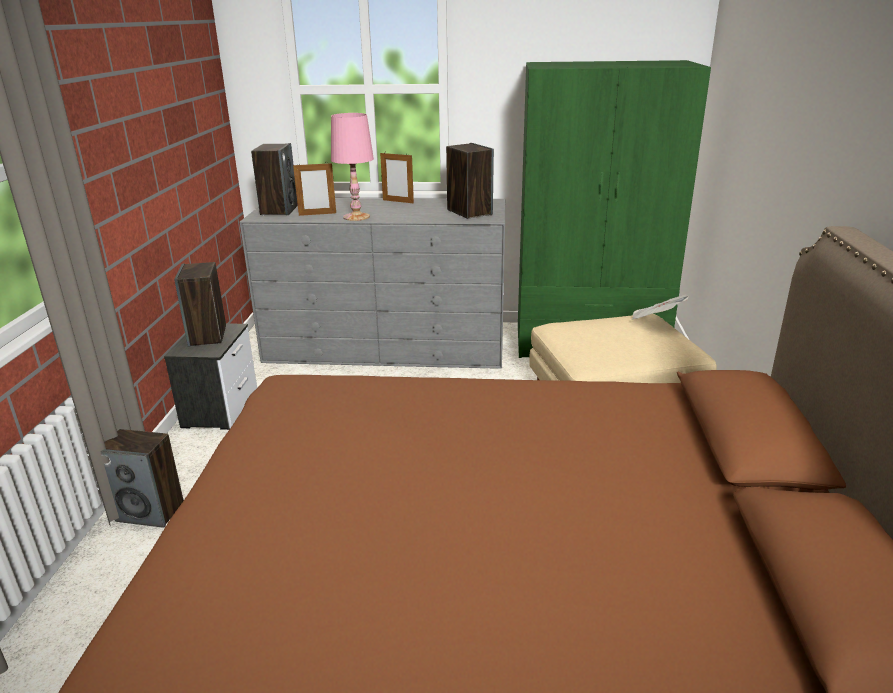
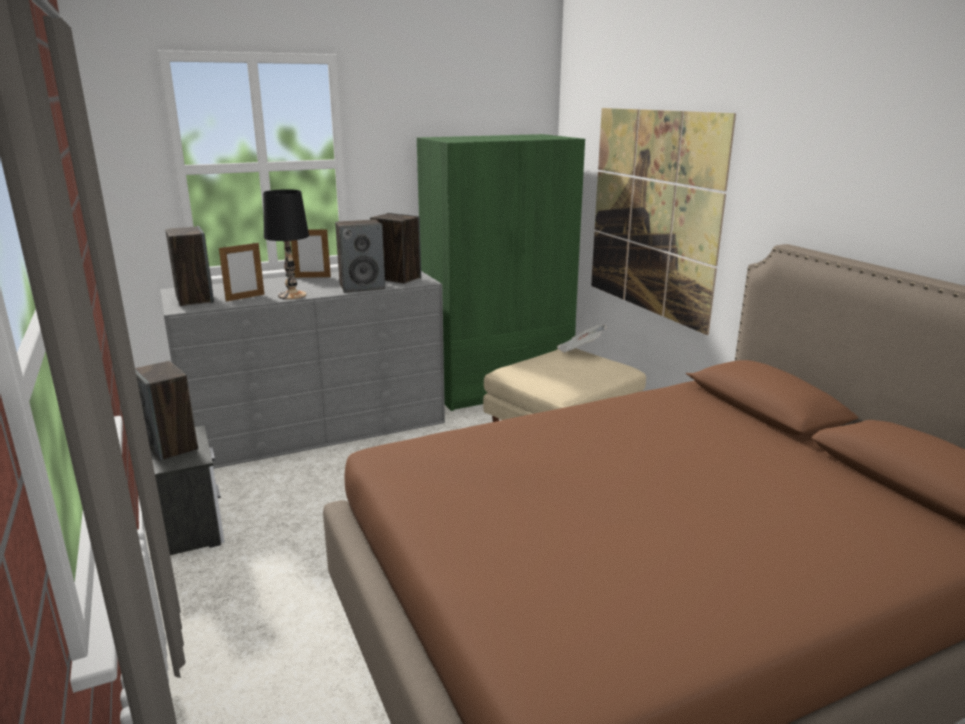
camera: 30 degrees left, 5 degrees down
speaker [101,429,184,528] -> speaker moved to [335,219,385,293]
pink table lamp [331,113,374,221] -> black table lamp [263,189,309,299]
none -> picture [591,108,736,335]

